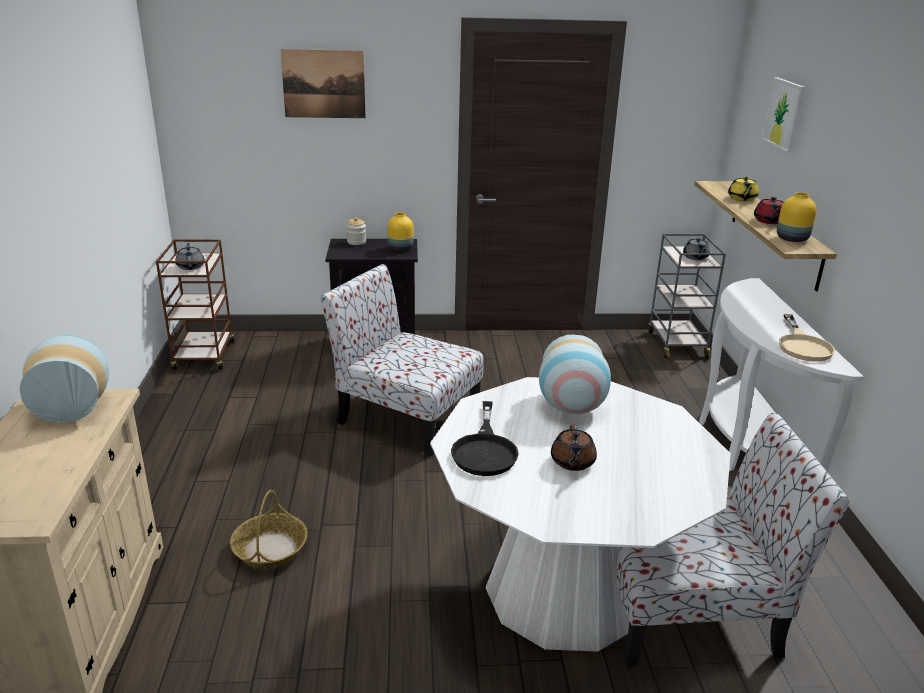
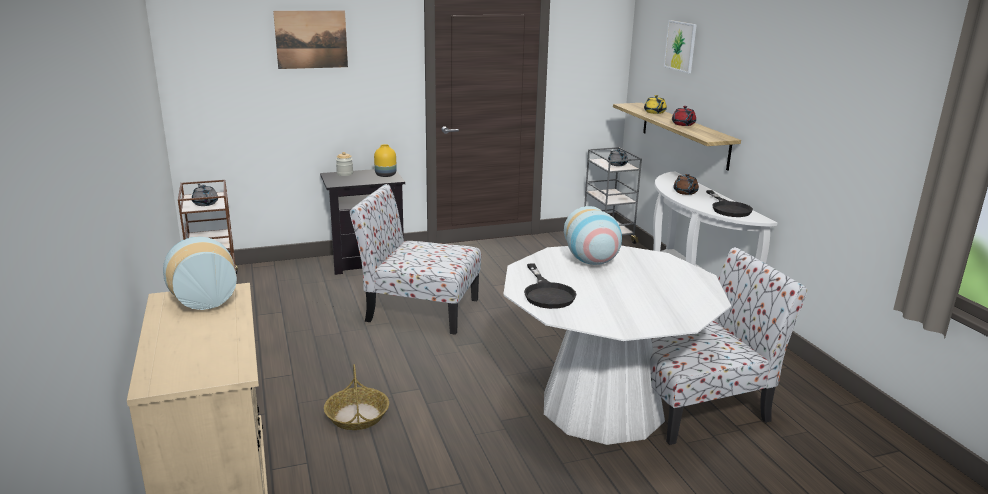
camera: 15 degrees left, 5 degrees down
brown teapot [551,424,597,471] -> brown teapot moved to [673,174,699,195]
yellow vase [777,192,817,242] -> none
beige frying pan [779,314,835,362] -> black frying pan [706,190,753,217]

